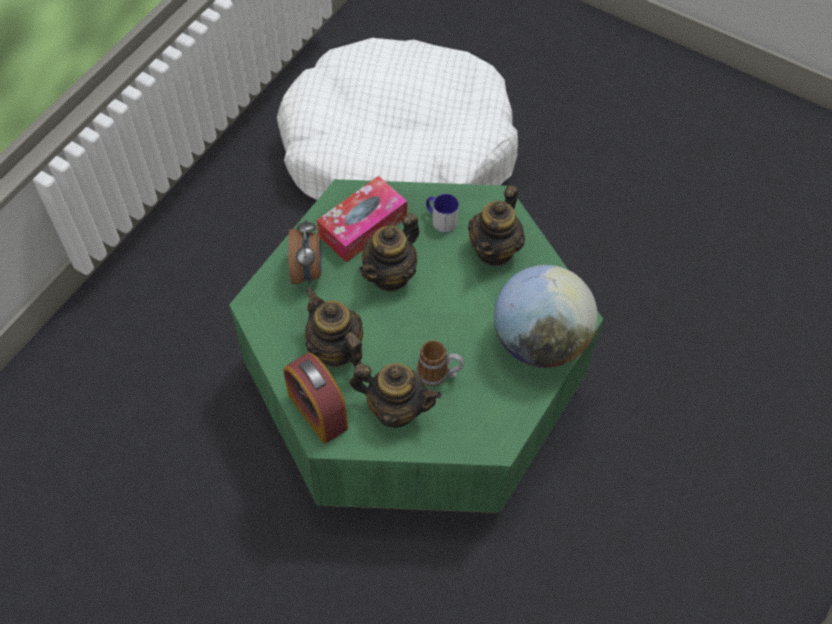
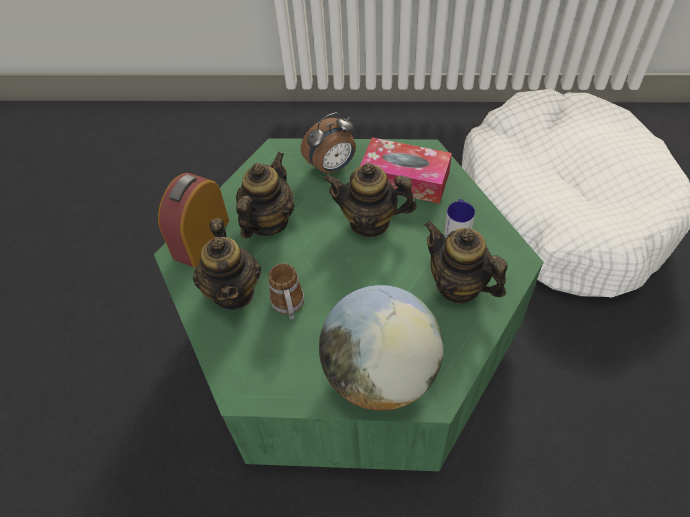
camera: 65 degrees right, 5 degrees down
teapot [468,185,525,266] -> teapot turned 45 degrees clockwise [424,221,508,304]

